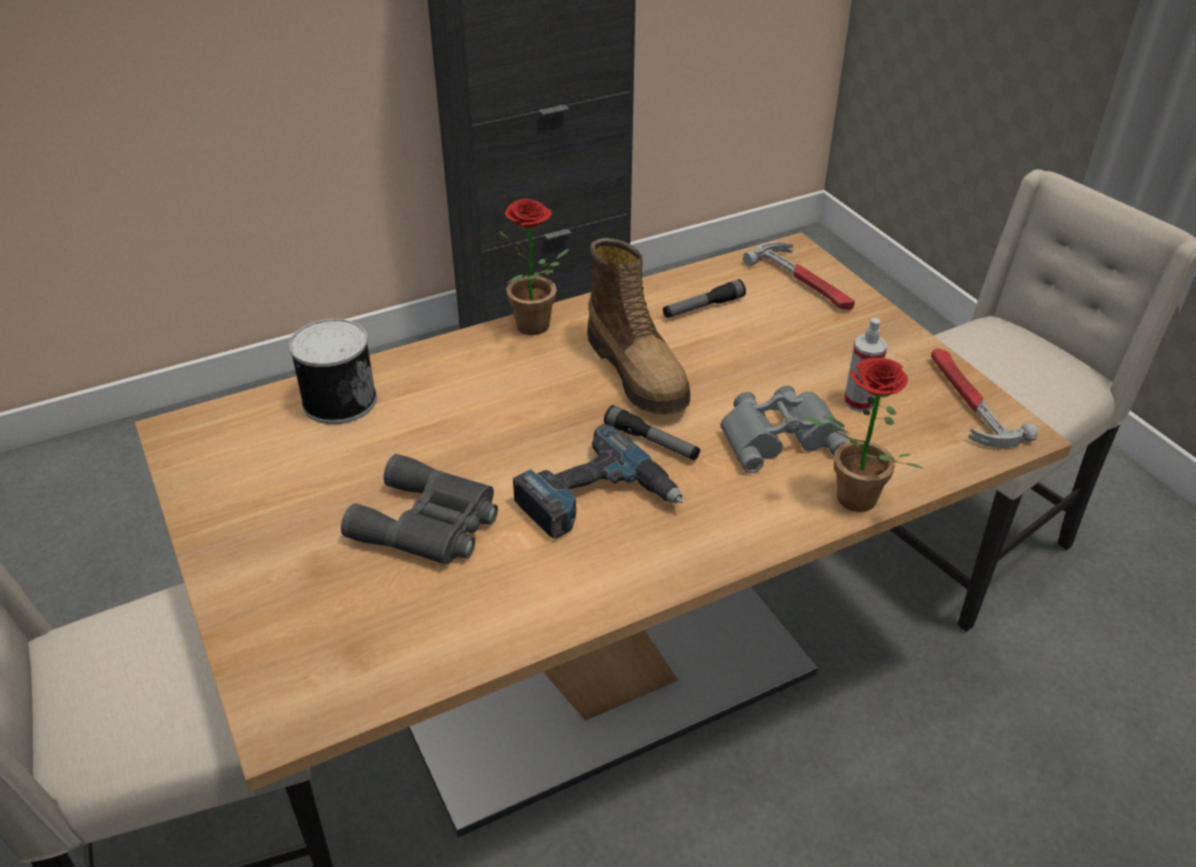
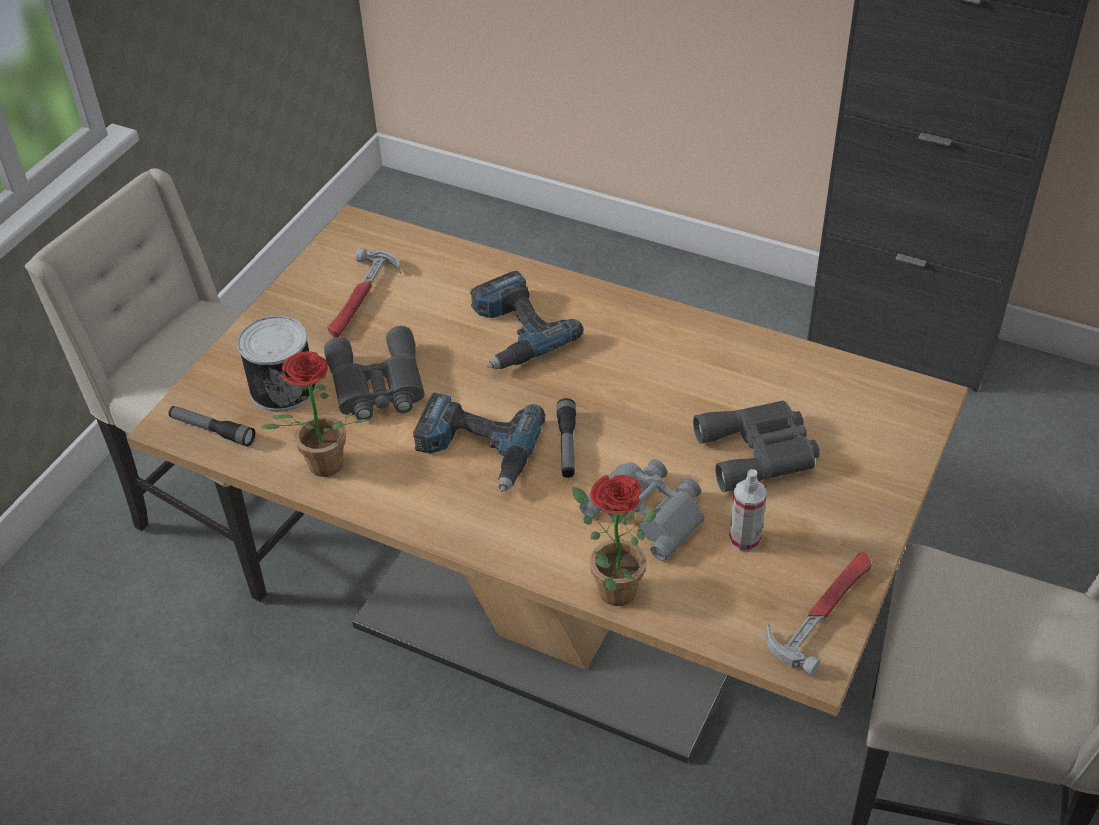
camera: 55 degrees right, 5 degrees up
can [289,319,377,424] -> can moved to [237,316,317,412]
potted plant [500,199,569,335] -> potted plant moved to [262,351,370,477]
boot [587,238,690,415] -> none
flashlight [663,279,746,318] -> flashlight moved to [169,406,255,446]
hammer [743,242,855,310] -> hammer moved to [327,248,401,338]
none -> power drill [470,271,583,369]
none -> grey binoculars [693,400,819,492]

